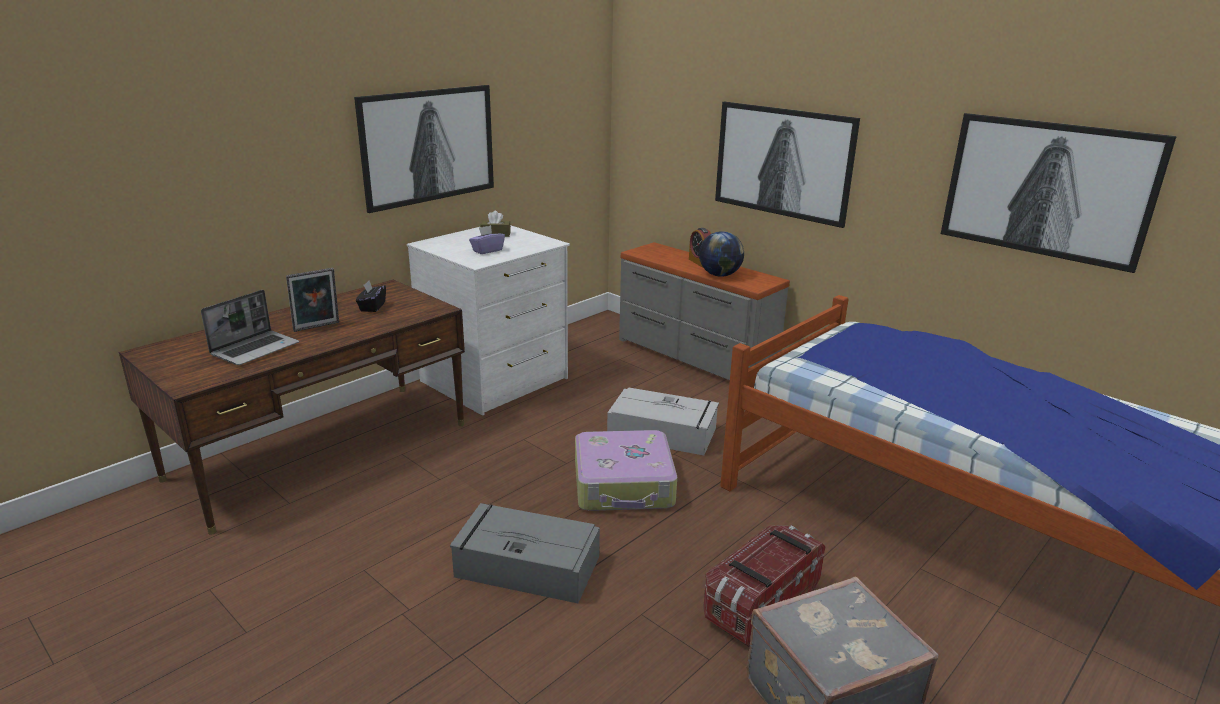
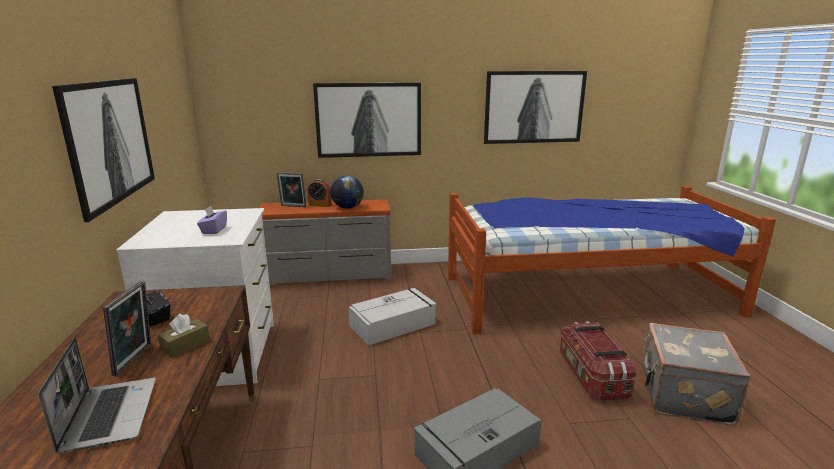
camera: 50 degrees left, 5 degrees down
brown tissue box [481,211,511,237] -> brown tissue box moved to [158,314,210,358]
suitcase [575,430,677,511] -> none
none -> picture frame [277,172,306,207]

